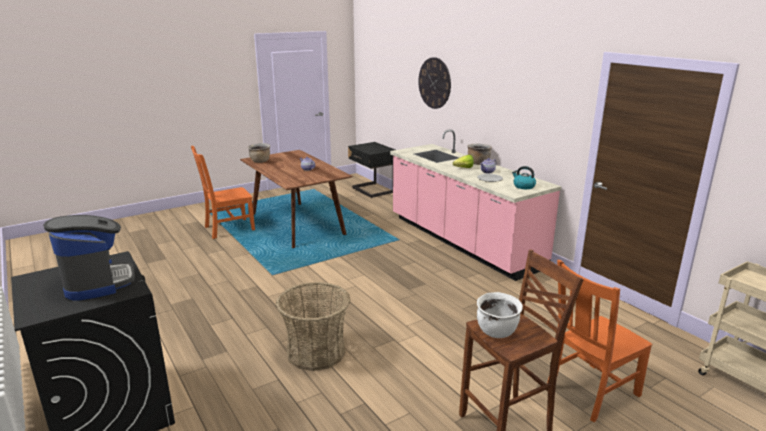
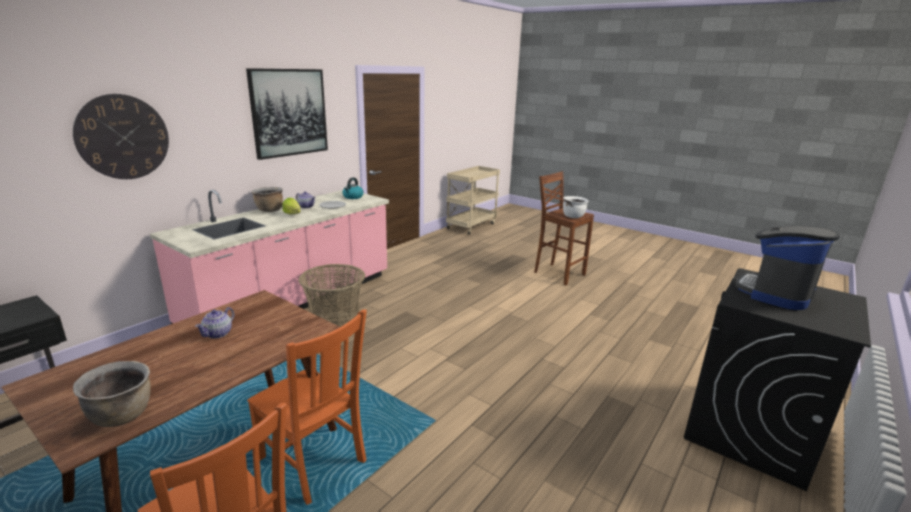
camera: 110 degrees left, 0 degrees up
basket [276,282,351,371] -> basket moved to [298,264,365,327]
orange chair [547,260,652,422] -> orange chair moved to [247,309,367,505]
none -> picture [246,68,328,160]

